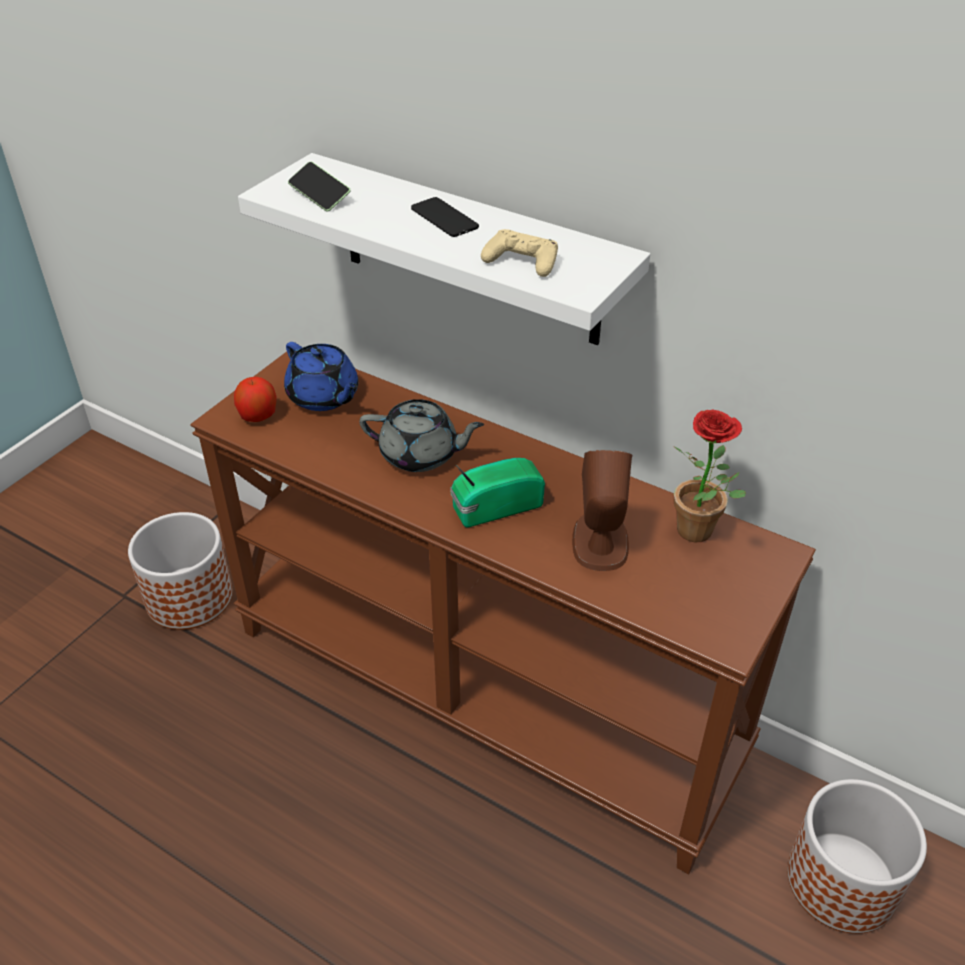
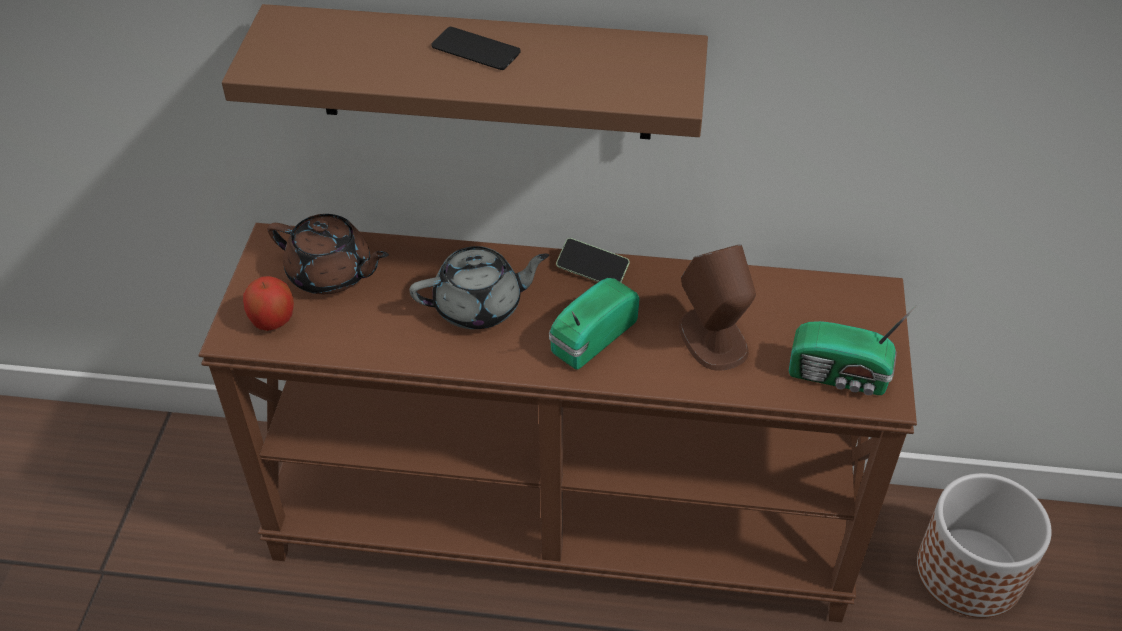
camera: 25 degrees left, 5 degrees up
planter [128,512,233,630] -> none
white shelf [238,153,650,345] -> brown shelf [222,4,708,139]
blue teapot [284,342,358,411] -> brown teapot [268,214,389,294]
phone [288,162,351,212] -> phone moved to [556,238,630,282]
beige game controller [481,229,558,277] -> none
potted plant [673,410,746,542] -> none
none -> radio [789,305,917,395]

